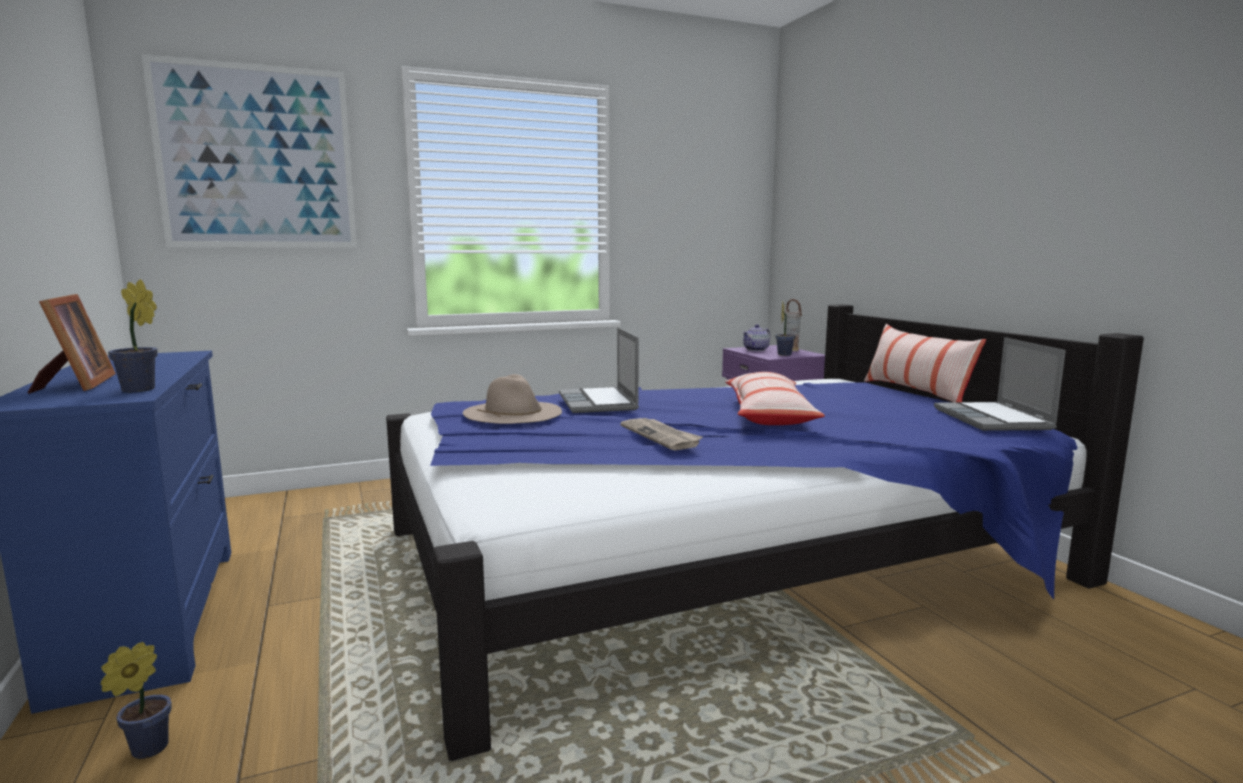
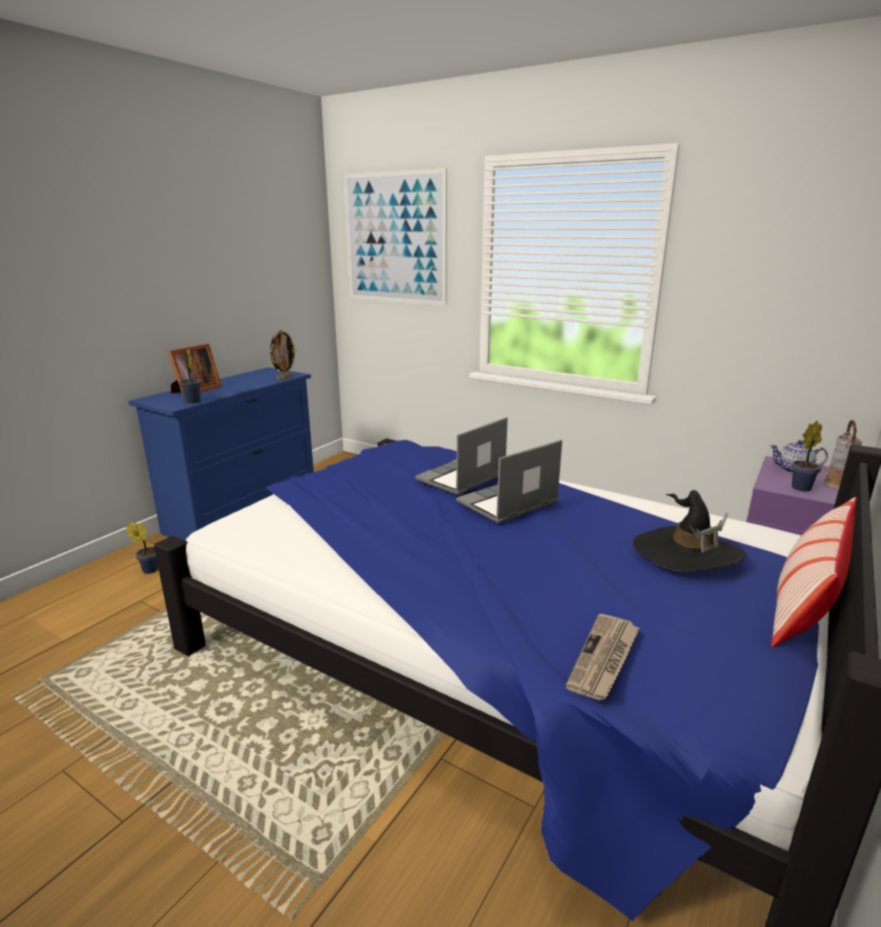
camera: 55 degrees right, 10 degrees up
beige hat [463,374,562,424] -> none
newspaper [620,418,703,450] -> newspaper moved to [566,614,640,700]
pillow [725,372,825,425] -> none
laptop [934,337,1066,431] -> laptop moved to [456,440,562,524]
none -> picture frame [270,329,297,380]
none -> black hat [633,490,747,572]

